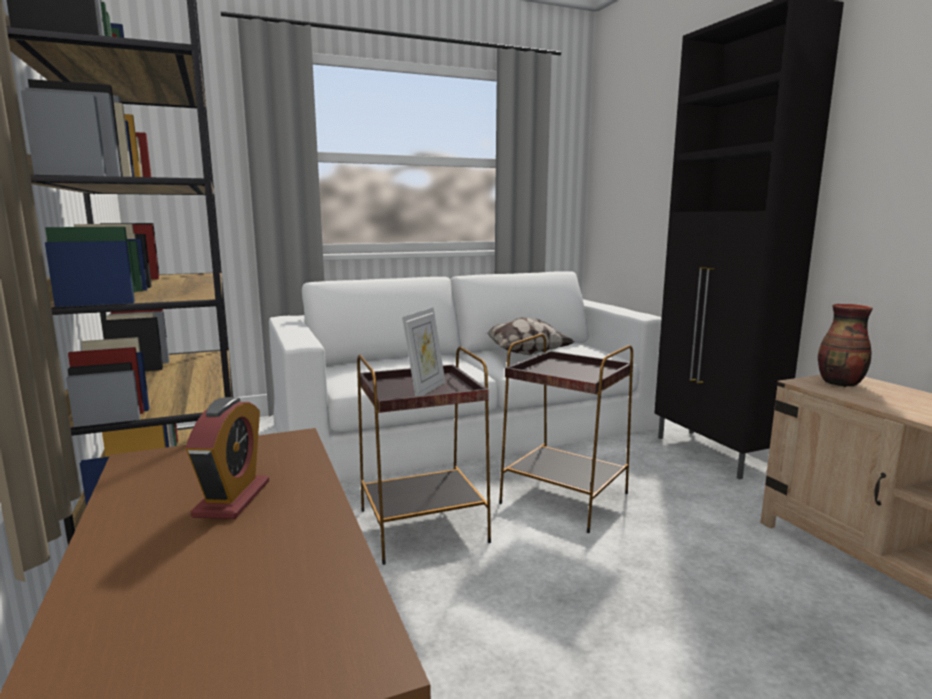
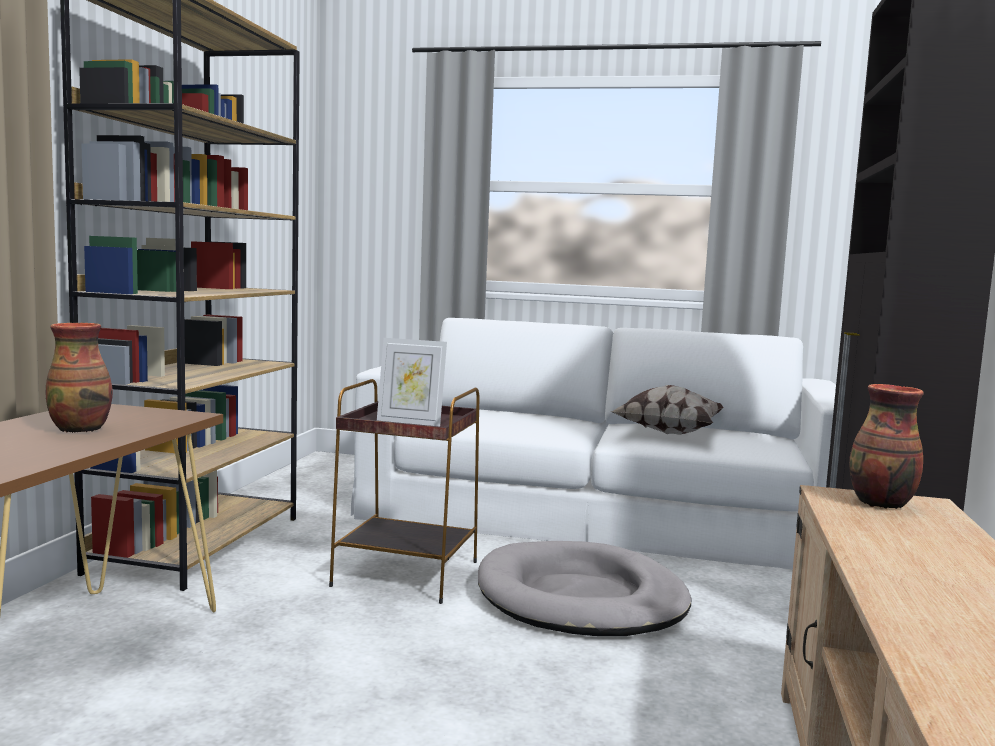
camera: 35 degrees right, 5 degrees down
alarm clock [185,397,269,519] -> vase [46,323,113,433]
picture frame [402,307,446,396] -> picture frame turned 45 degrees clockwise [377,338,447,427]
brown side table [499,334,633,533] -> grey dog bed [478,541,691,636]

